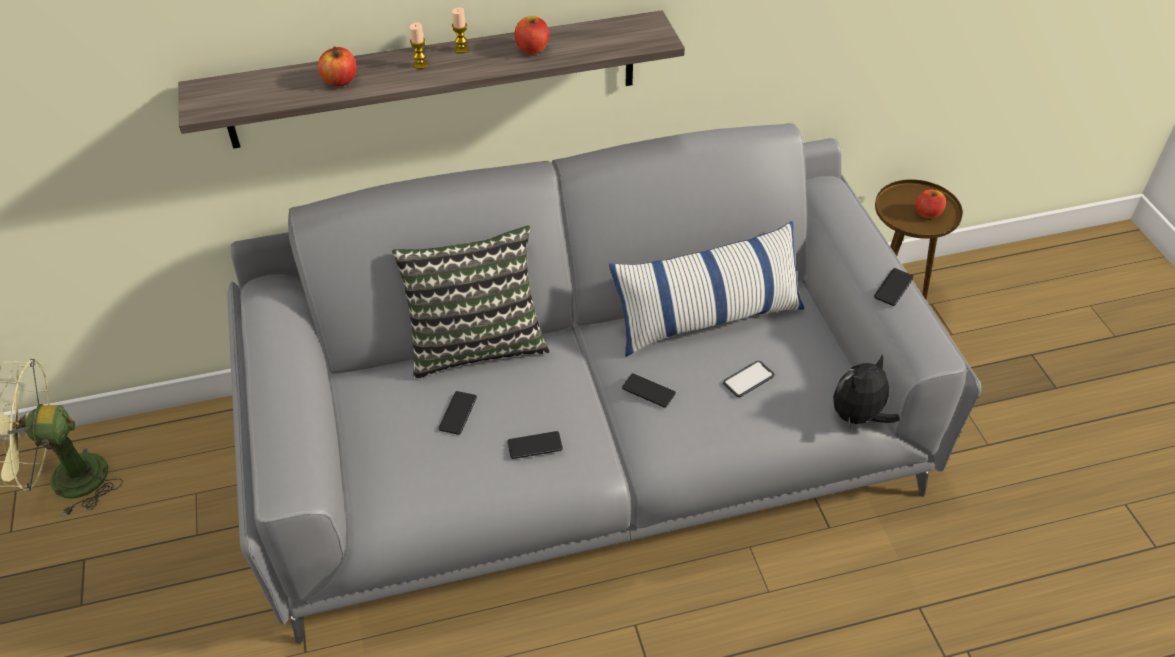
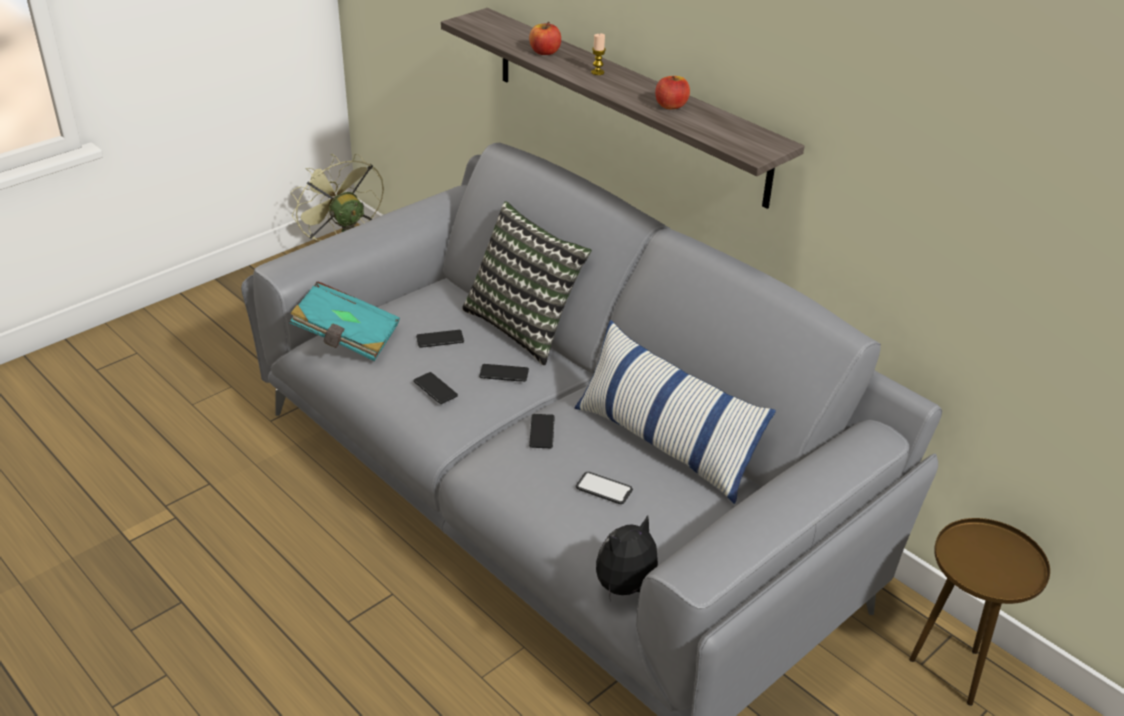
camera: 60 degrees right, 10 degrees down
candle [452,7,469,53] -> none
plush toy [833,354,900,427] -> plush toy turned 60 degrees counterclockwise [596,515,658,596]
phone [874,268,914,306] -> phone moved to [479,364,529,382]
apple [915,189,946,218] -> none
none -> turquoise book [290,282,400,361]

